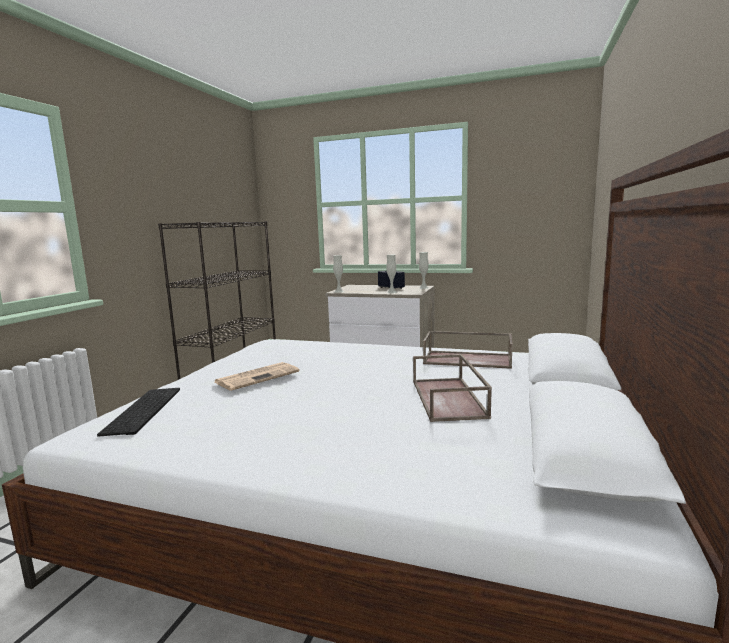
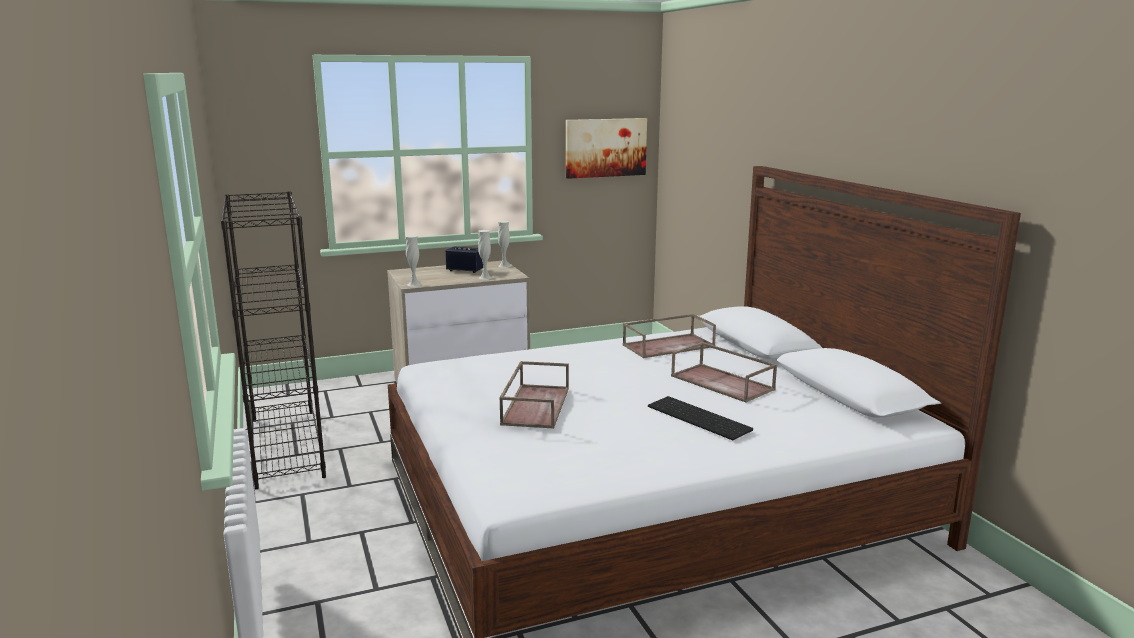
camera: 40 degrees left, 5 degrees up
keyboard [97,388,180,437] -> keyboard moved to [648,396,753,440]
newspaper [215,362,300,391] -> brown tray [499,361,569,429]
none -> picture [566,118,647,179]

